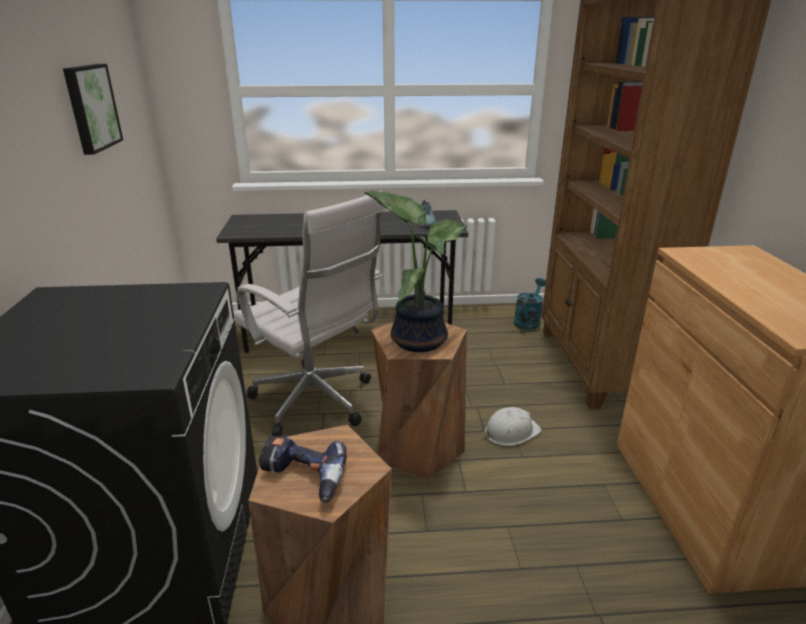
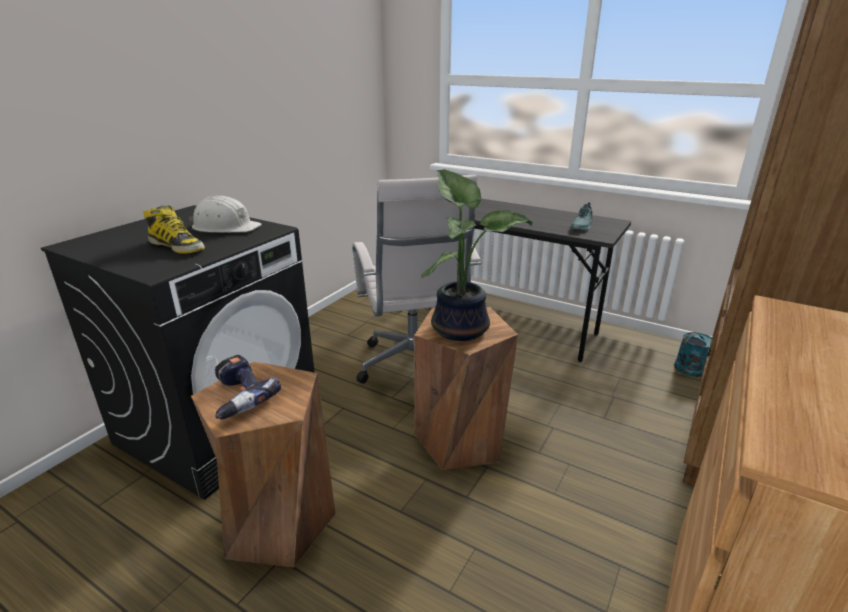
camera: 35 degrees right, 0 degrees up
picture [63,64,123,155] -> none
white hard hat [484,407,542,446] -> white hard hat moved to [189,196,262,233]
none -> boot [143,205,205,254]

